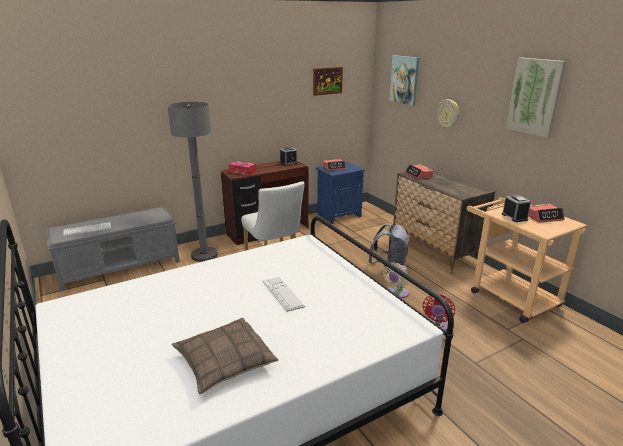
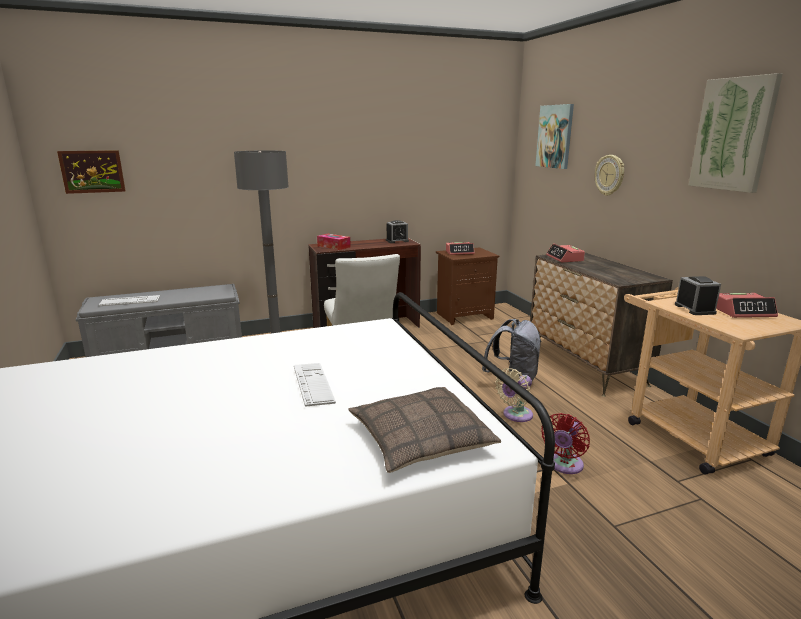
camera: 10 degrees right, 5 degrees down
pillow [172,318,278,394] -> pillow moved to [349,387,501,473]
picture [313,67,343,96] -> picture moved to [57,150,126,194]
blue nightstand [316,162,365,224] -> brown nightstand [436,247,499,325]

